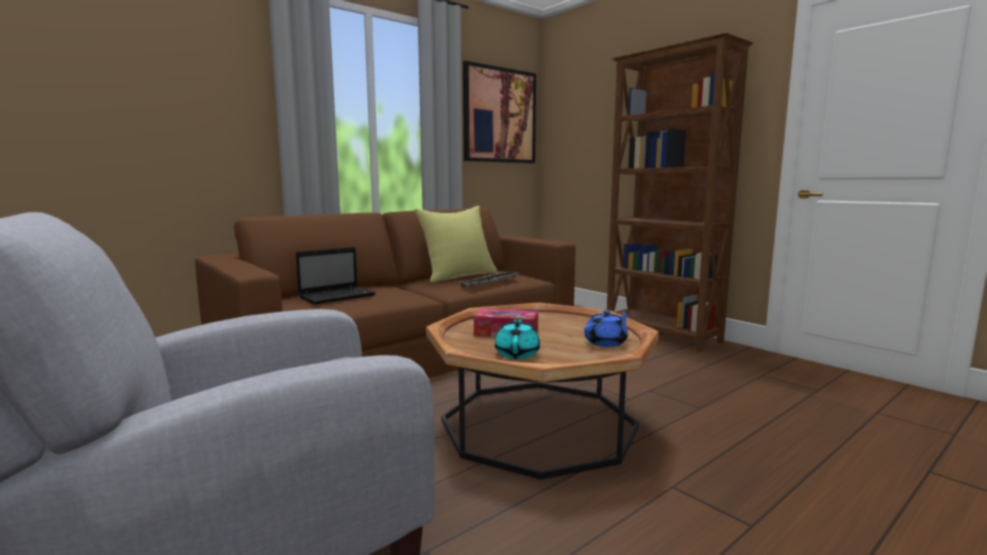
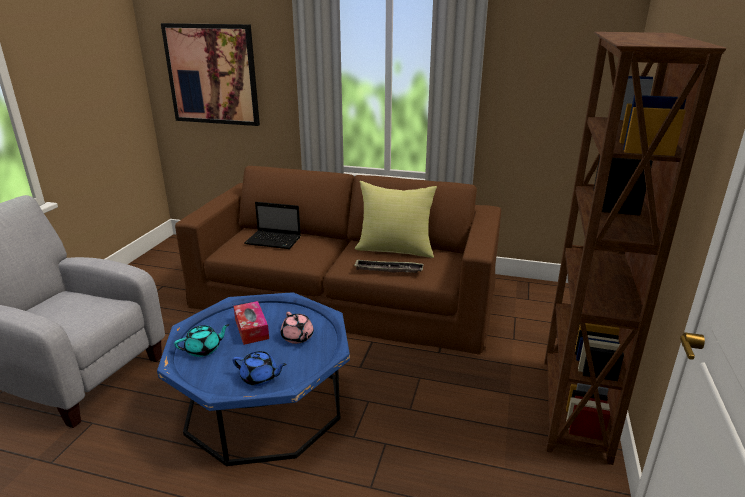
camera: 55 degrees right, 15 degrees up
brown coffee table [426,303,659,480] -> blue coffee table [157,292,350,466]
picture [463,61,536,163] -> picture moved to [161,23,260,126]
none -> pink teapot [281,312,314,344]

